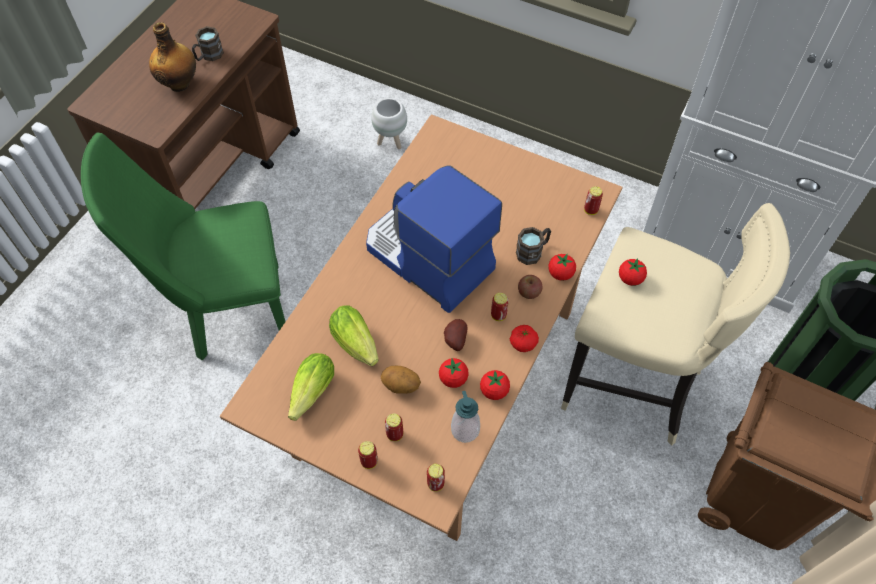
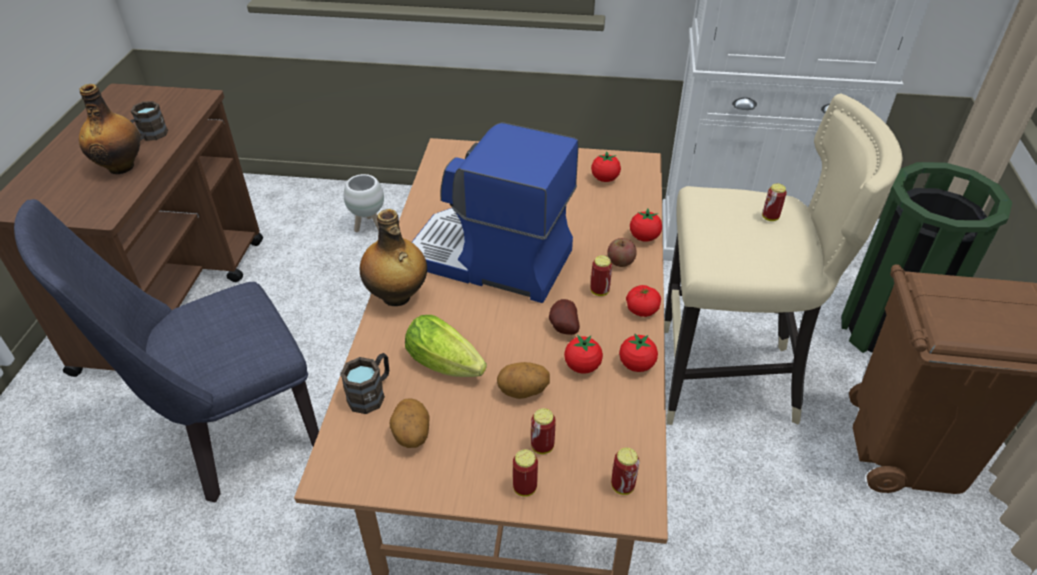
camera: 20 degrees left, 15 degrees down
green chair [81,132,286,361] -> blue chair [14,199,319,503]
lettuce [288,353,334,421] -> potato [390,398,430,448]
soap dispenser [451,391,480,443] -> none
brown mug [516,227,551,265] -> brown mug moved to [340,353,389,414]
can [584,186,603,215] -> can moved to [762,184,787,221]
tomato [619,258,647,286] -> tomato moved to [591,151,621,182]
none -> bottle [360,209,427,306]

